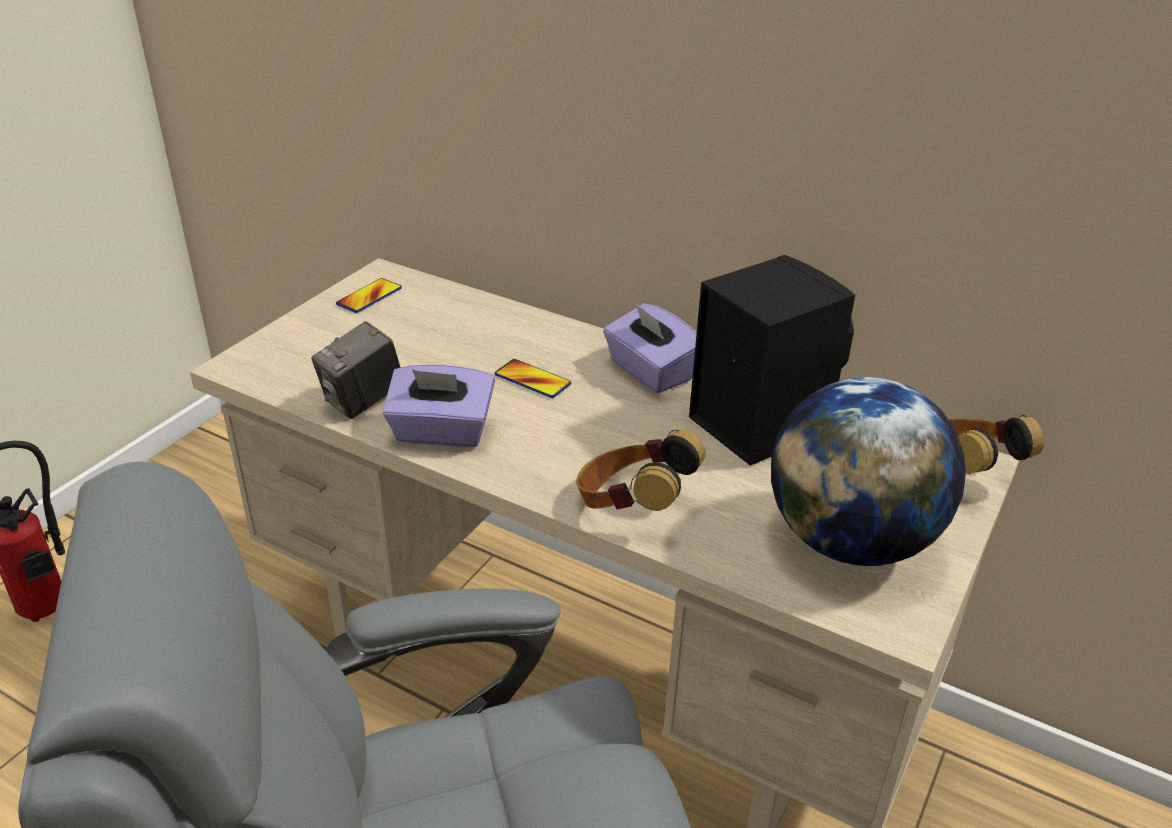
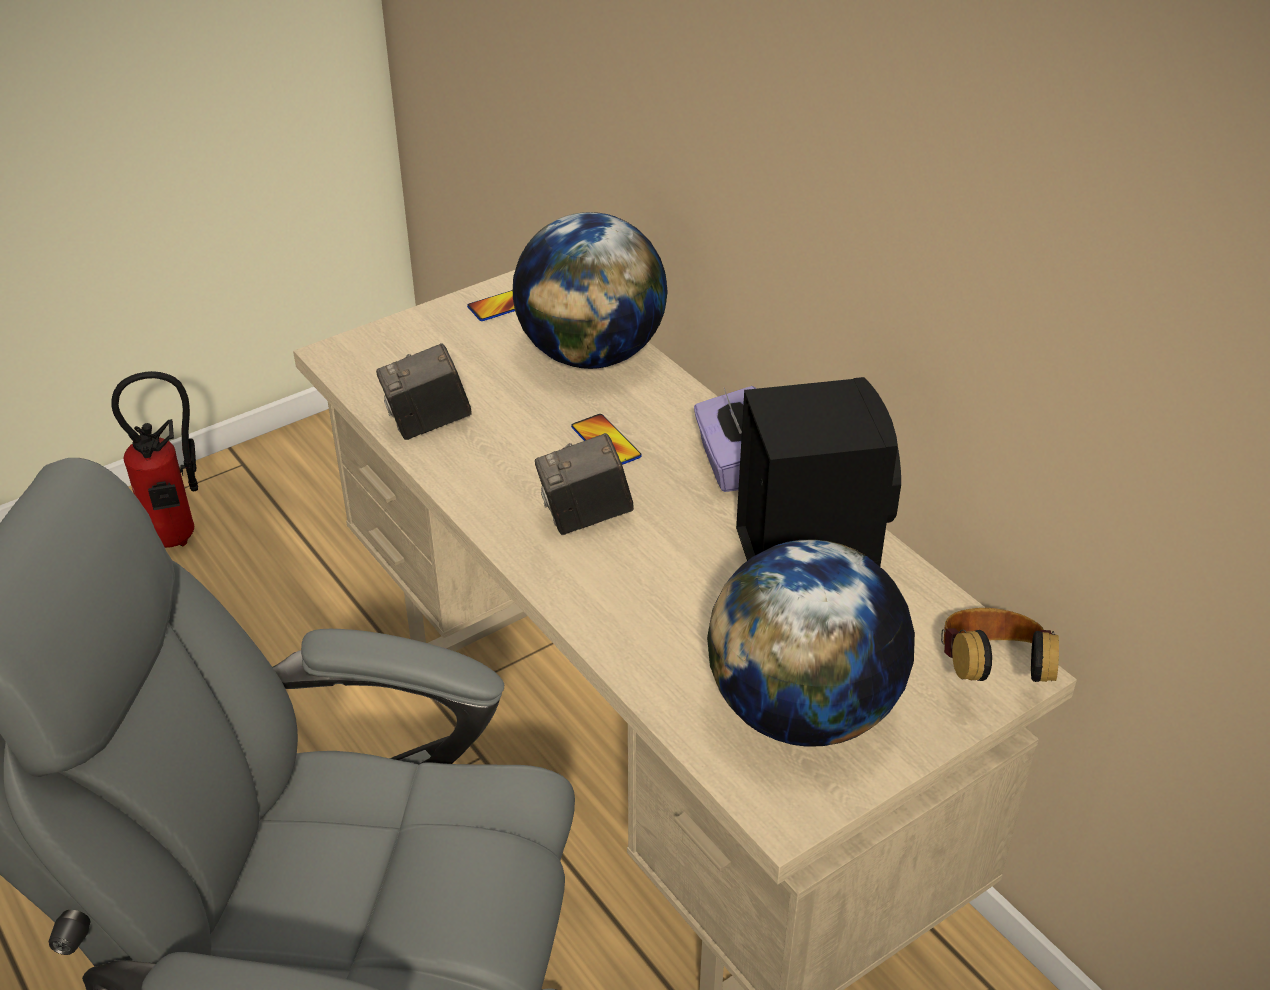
camera: 25 degrees right, 5 degrees up
purple tissue box [382,365,495,447] -> none
headphones [576,429,706,511] -> none
none -> globe [513,212,668,369]
none -> camera [535,433,634,535]

